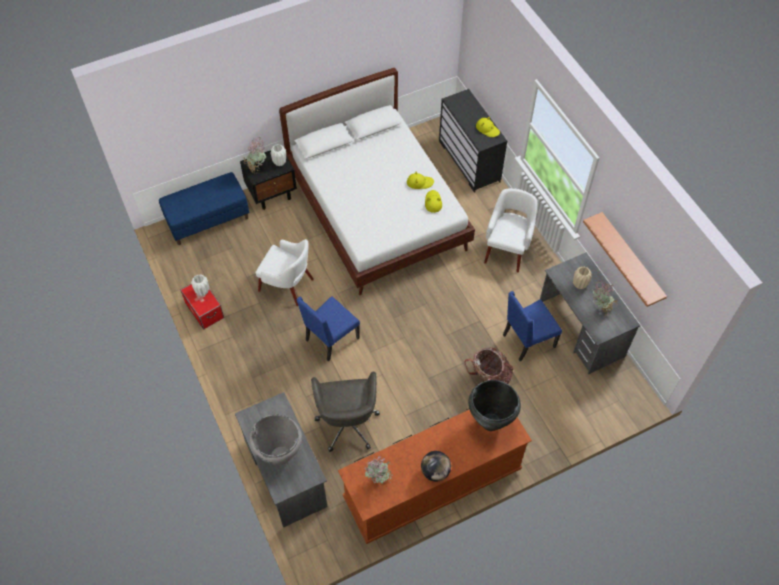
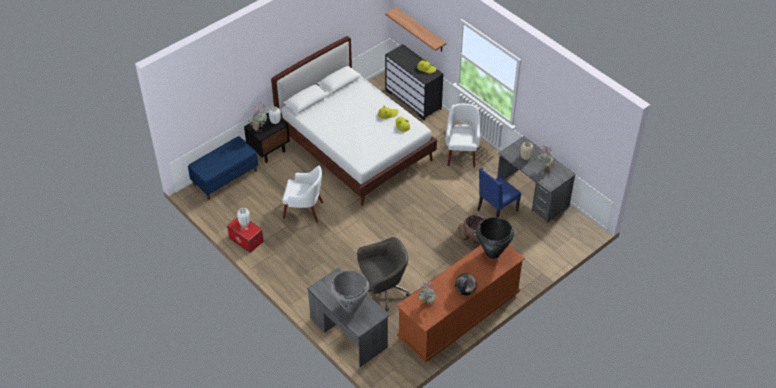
camera: 15 degrees left, 10 degrees down
blue chair [297,296,360,362] -> none
grey office chair [311,371,380,452] -> grey office chair turned 90 degrees counterclockwise [357,237,410,311]
shelf [583,212,667,307] -> shelf moved to [385,7,446,52]

